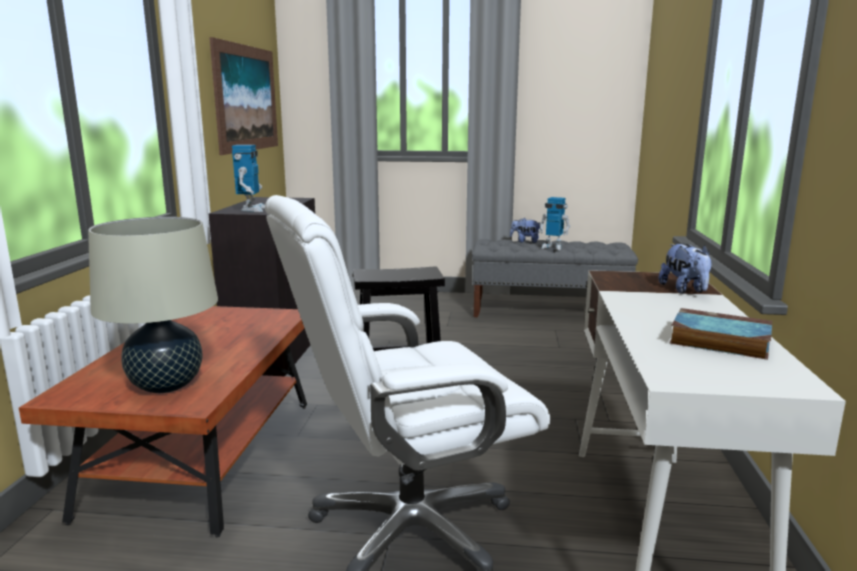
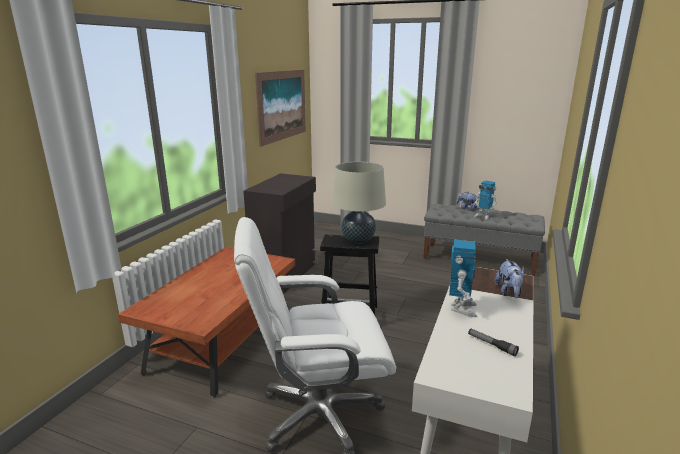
camera: 15 degrees right, 5 degrees up
beige table lamp [88,217,218,393] -> beige table lamp moved to [332,162,386,244]
toy robot [232,145,265,212] -> toy robot moved to [449,240,477,317]
book [669,308,772,360] -> flashlight [468,329,519,356]

